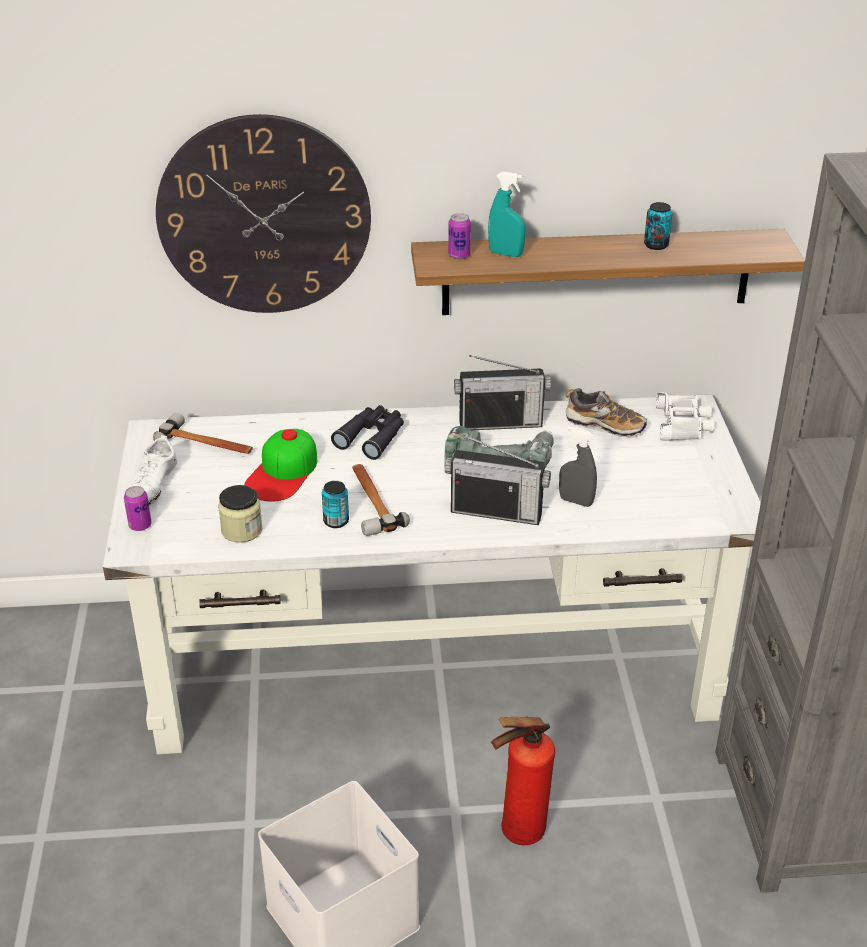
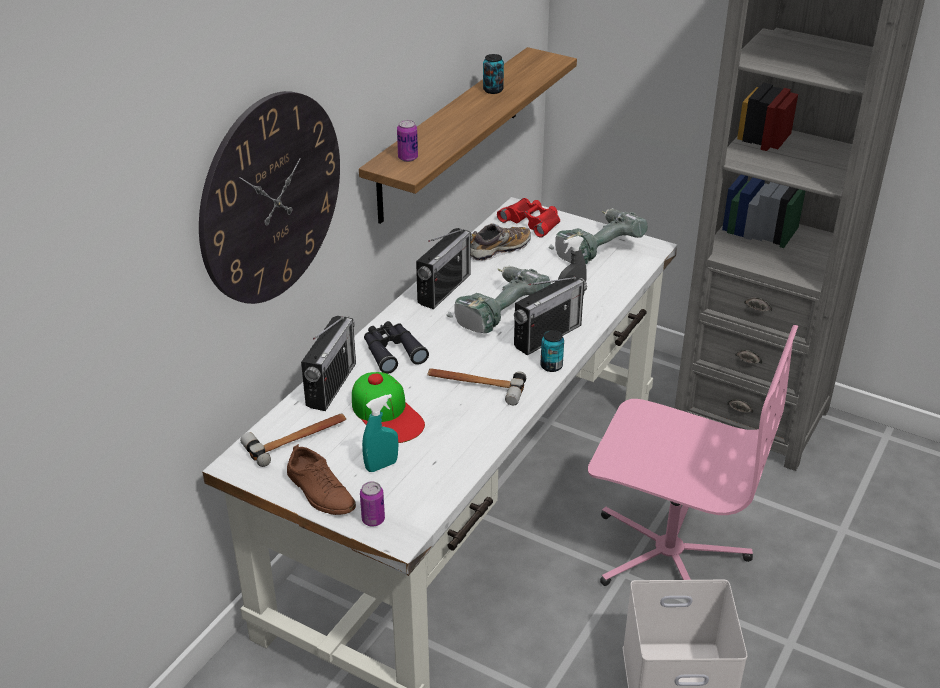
camera: 55 degrees left, 0 degrees up
white shoe [127,435,177,506] -> brown shoe [287,444,356,515]
jar [218,485,263,543] -> none
can [322,481,349,528] -> can moved to [541,330,564,372]
turquoise spray bottle [488,171,526,257] -> turquoise spray bottle moved to [362,394,399,472]
fire extinguisher [491,717,555,845] -> pink office chair [588,325,798,586]
white binoculars [656,392,715,441] -> red binoculars [497,198,560,238]
none -> radio [301,316,356,411]
none -> power drill [549,208,648,264]

